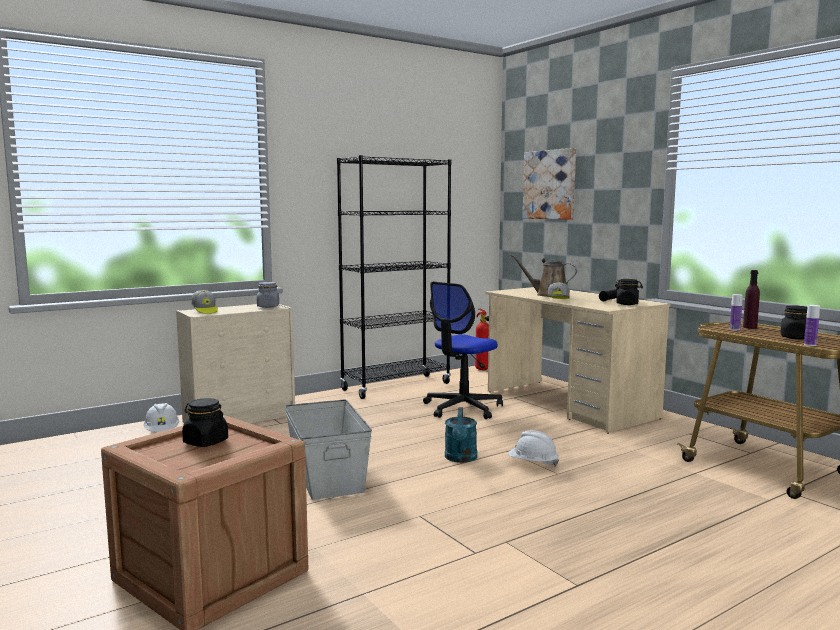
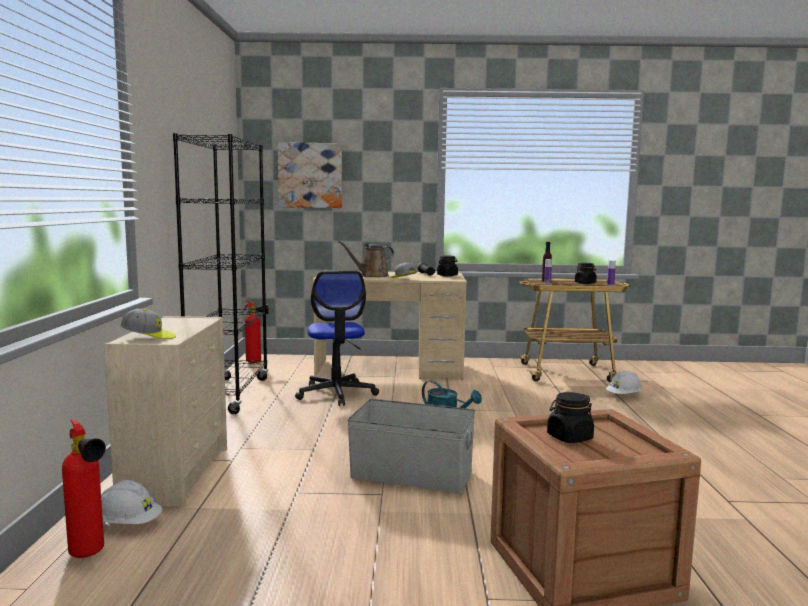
camera: 55 degrees left, 0 degrees up
grey jar [257,282,279,308] -> none
white hard hat [508,430,559,467] -> white hard hat moved to [606,370,642,394]
none -> fire extinguisher [62,419,106,558]

